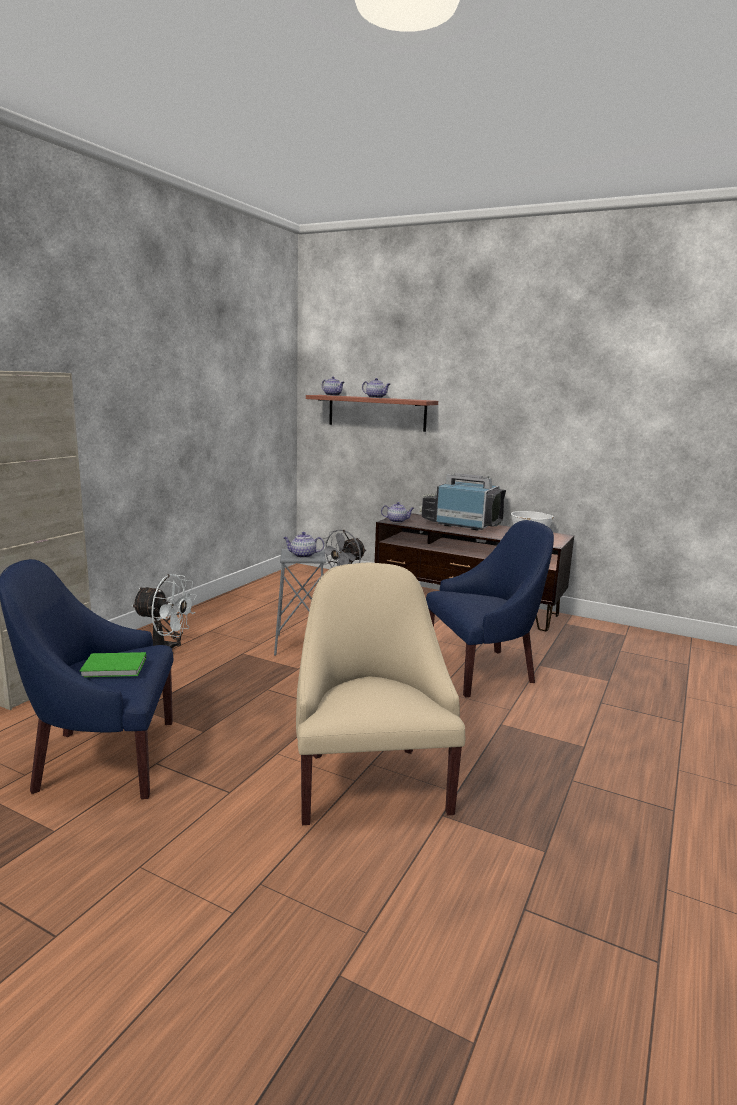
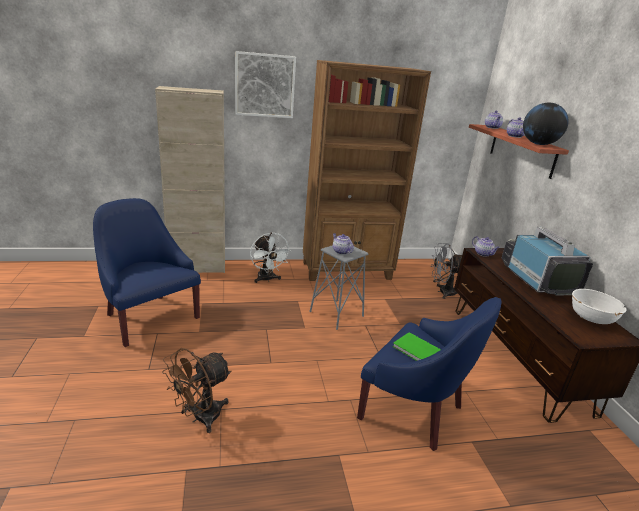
camera: 50 degrees right, 10 degrees up
green book [80,652,146,677] -> green book moved to [392,332,441,361]
beige armchair [296,563,465,825] -> brown fan [162,348,231,433]
none -> picture [235,51,296,118]
none -> brown bookcase [303,60,431,281]
none -> globe [523,103,569,145]

